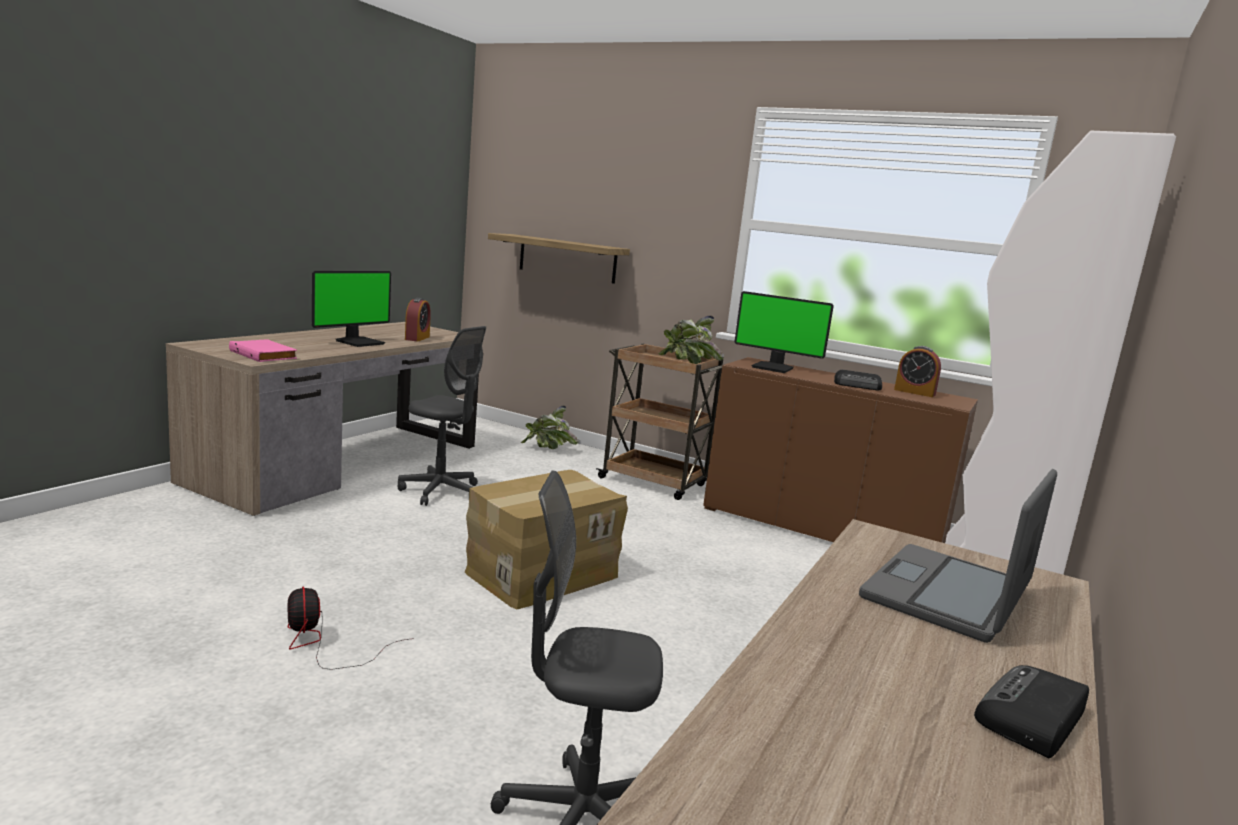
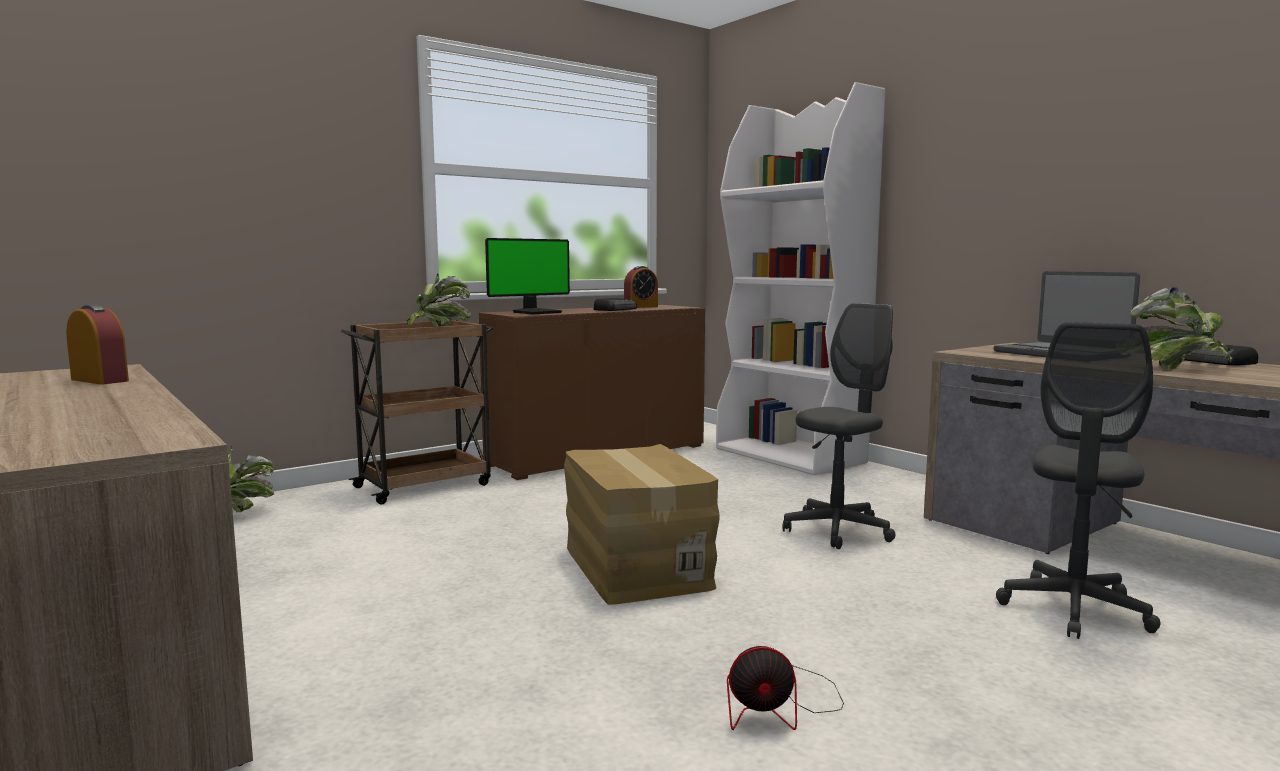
camera: 65 degrees left, 5 degrees down
pink book [229,339,297,362] -> none
monitor [312,271,391,347] -> none
grey office chair [398,326,486,506] -> grey office chair moved to [782,303,896,549]
shelf [488,233,630,284] -> none
none -> potted plant [1130,287,1232,369]

